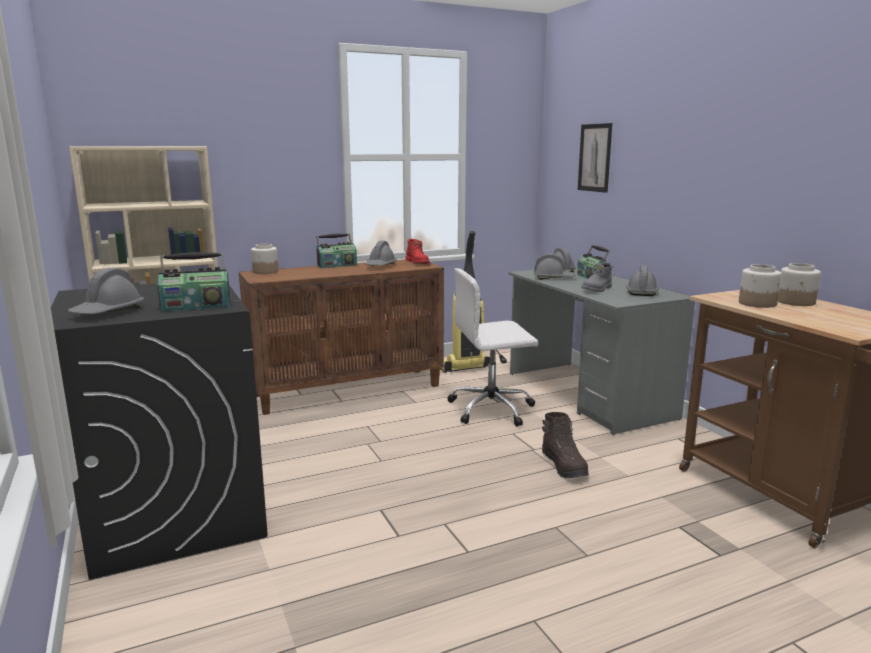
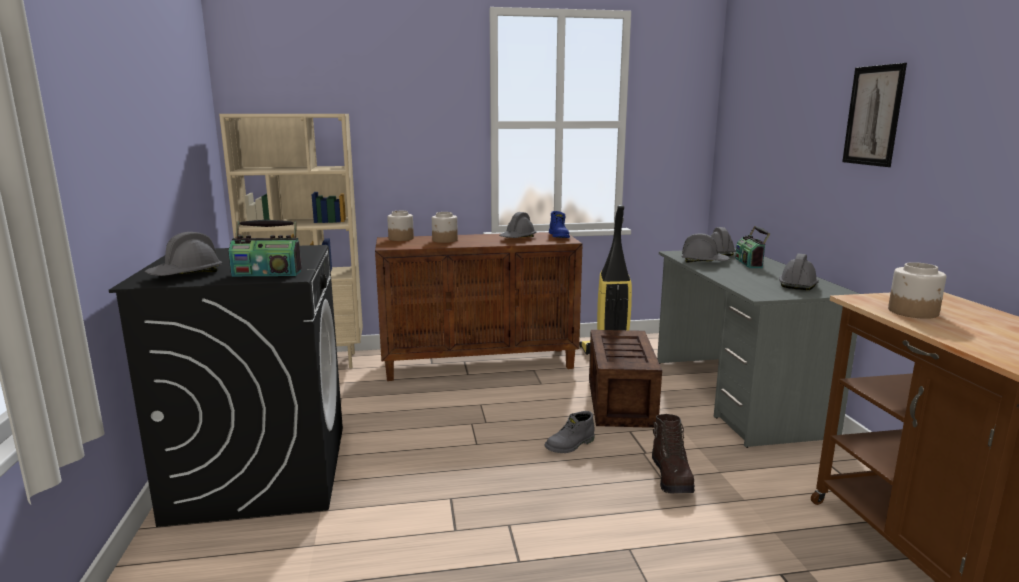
camera: 15 degrees right, 0 degrees up
radio [316,234,357,268] -> none
red boot [405,239,430,264] -> blue boot [549,211,570,238]
white office chair [448,268,538,427] -> crate [589,330,662,428]
picture [578,123,612,193] -> picture moved to [842,63,907,167]
grey boot [581,262,613,292] -> grey boot moved to [544,411,595,453]
jar [778,263,821,306] -> jar moved to [432,212,458,243]

